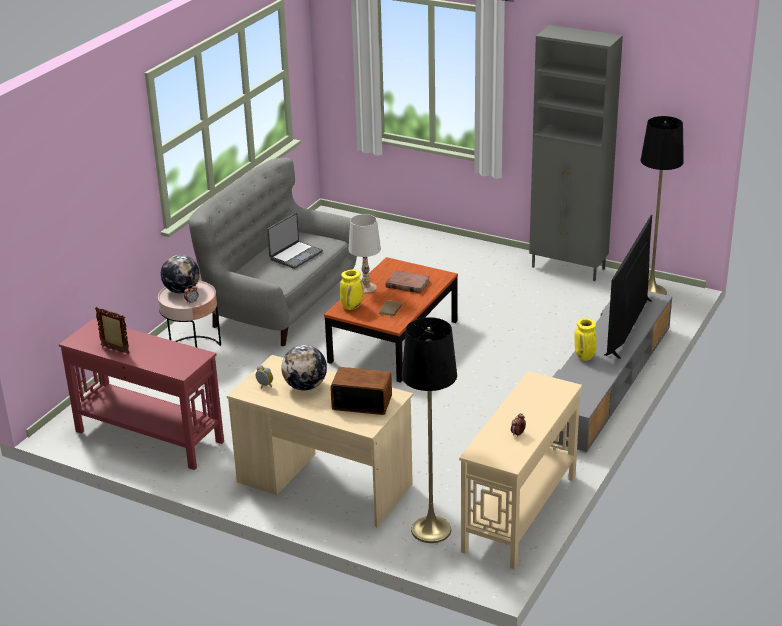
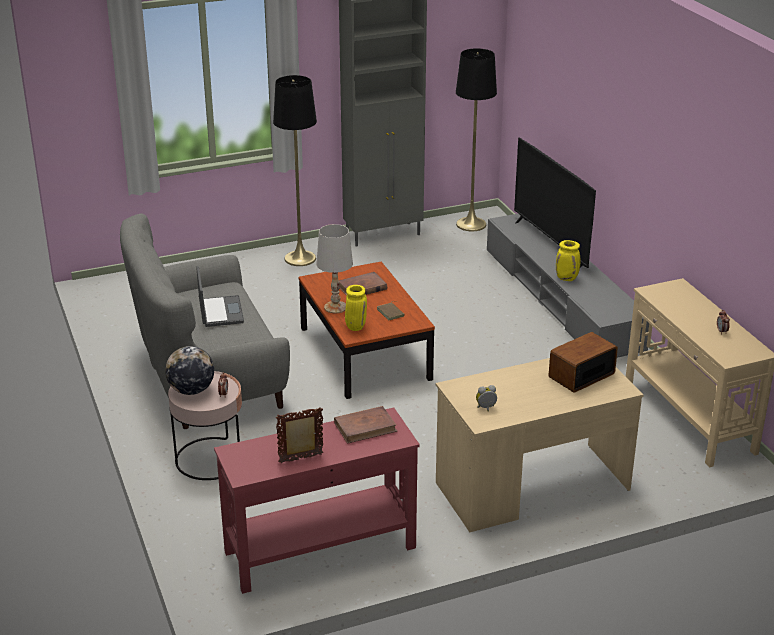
camera: 50 degrees left, 0 degrees up
globe [281,345,327,391] -> none
black floor lamp [402,317,457,543] -> black floor lamp moved to [273,75,317,266]
none -> brown book [334,406,398,444]

